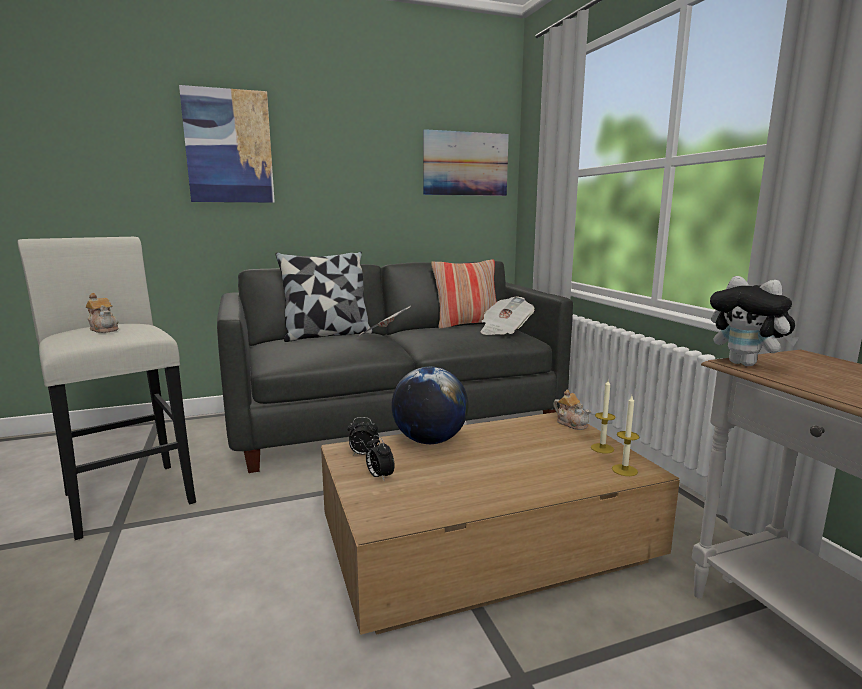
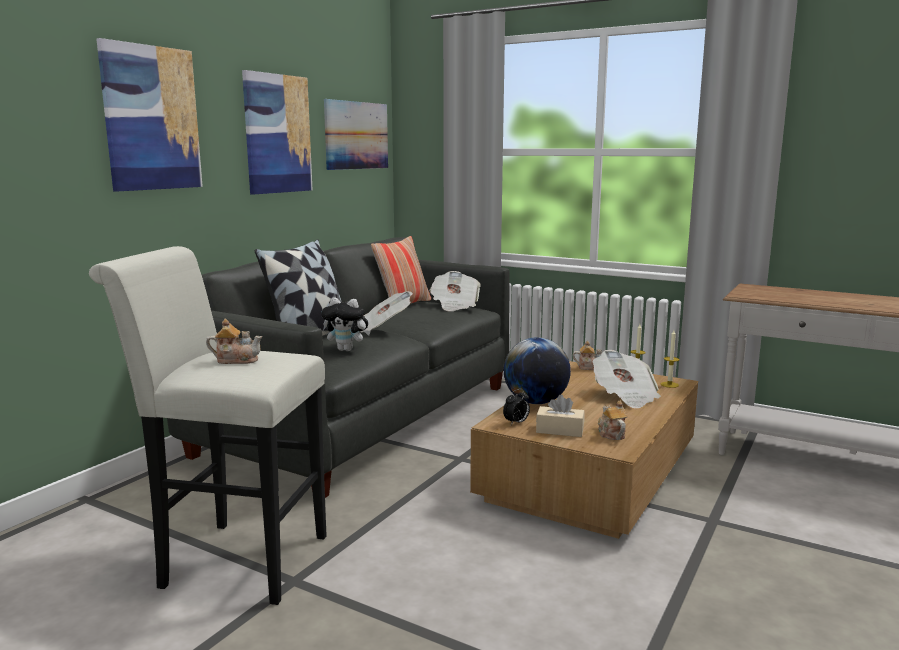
camera: 40 degrees left, 0 degrees up
alarm clock [366,435,395,482] -> beige tissue box [536,395,585,437]
plush toy [710,276,799,366] -> plush toy moved to [321,297,371,351]
none -> picture [242,70,313,195]
none -> newspaper [593,350,661,409]
none -> teapot [598,401,627,440]

